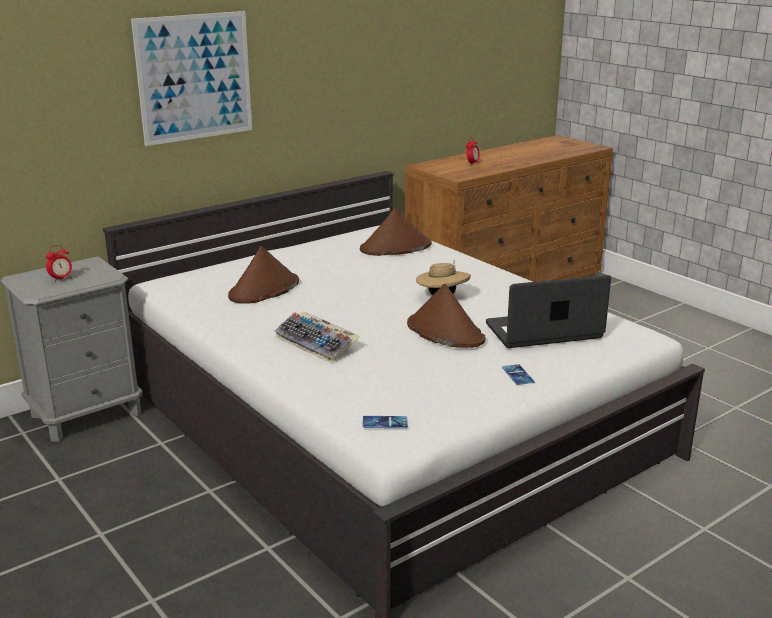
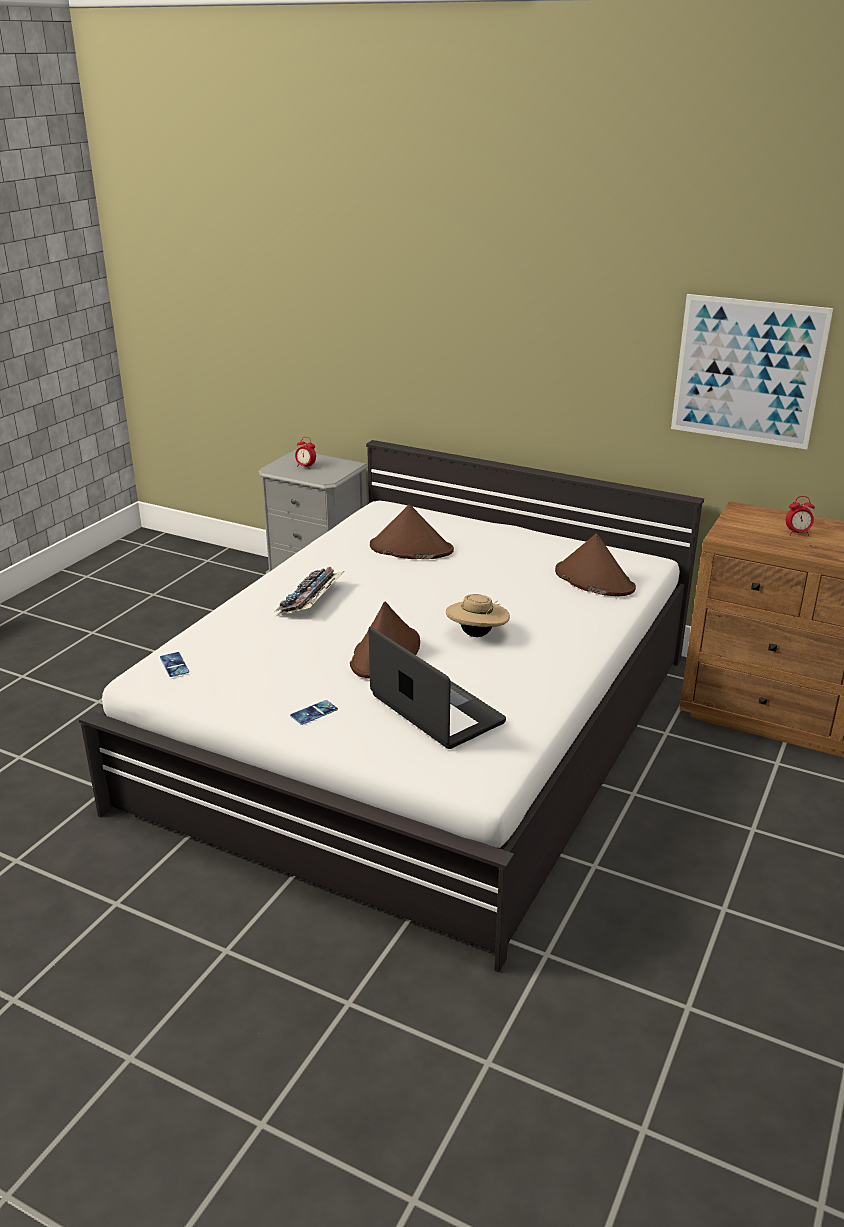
camera: 65 degrees right, 5 degrees up
picture [131,11,252,146] -> picture moved to [671,294,833,449]

